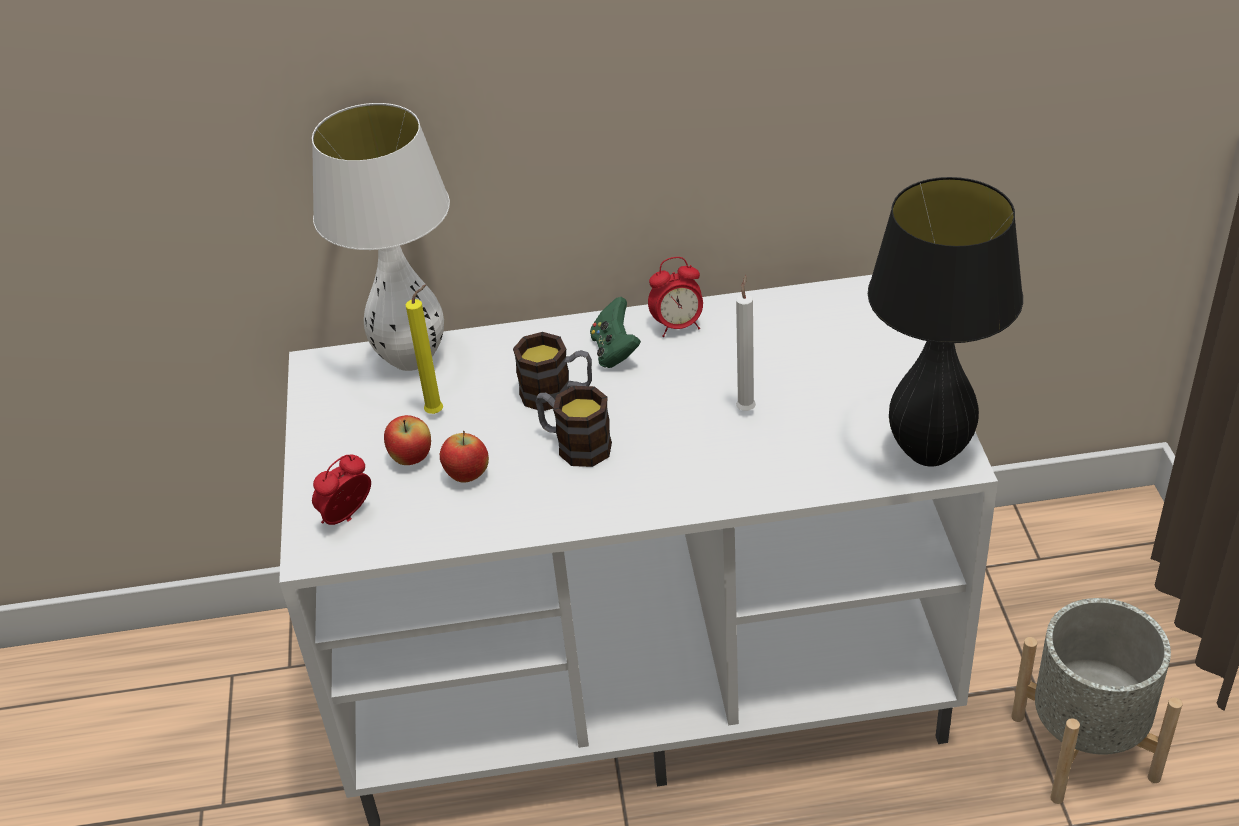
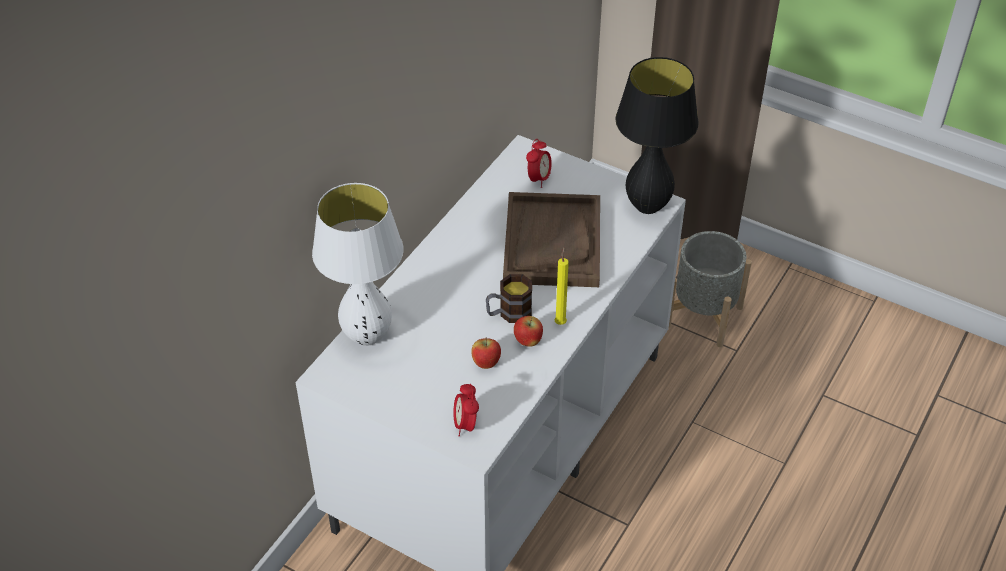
camera: 55 degrees left, 5 degrees up
apple [384,415,431,465] -> apple moved to [514,316,543,347]
yellow candle [406,284,443,414] -> yellow candle moved to [554,247,569,325]
mug [513,332,592,411] -> none
green game controller [590,297,641,368] -> none
alarm clock [648,257,703,337] -> alarm clock moved to [526,139,552,188]
white candle [736,275,756,411] -> brown tray [503,192,600,287]

